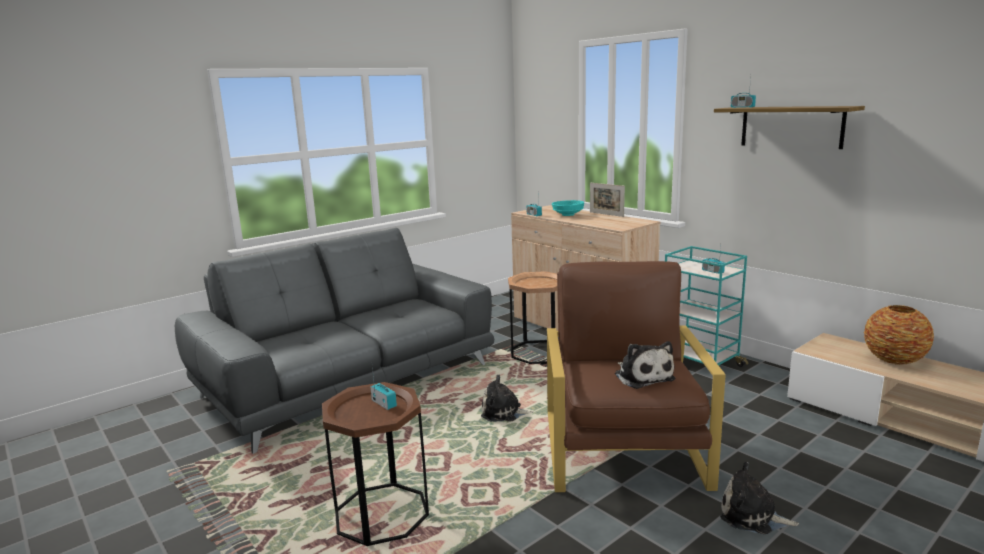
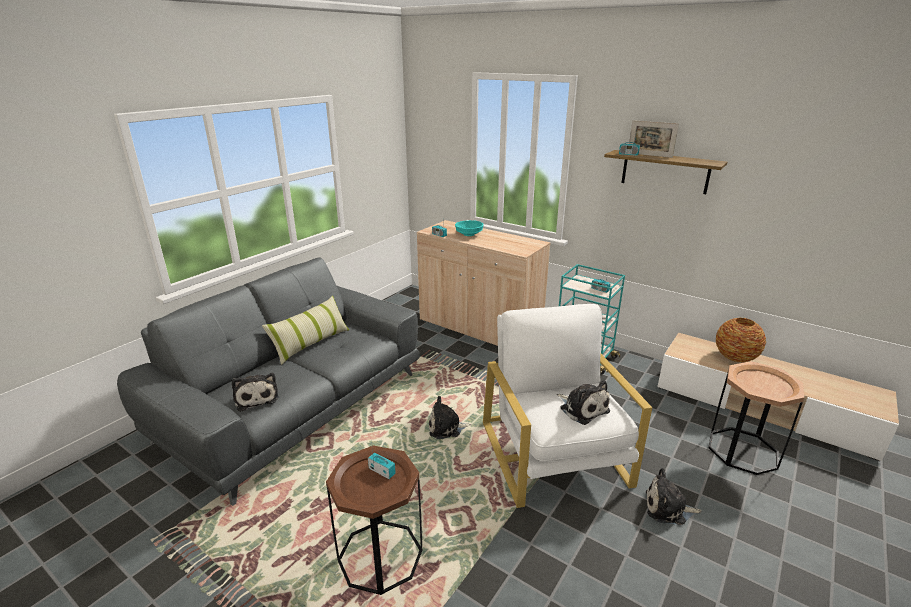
camera: 15 degrees left, 10 degrees up
brown side table [508,271,557,364] -> brown side table moved to [708,361,804,475]
brown armchair [547,261,726,492] -> white armchair [483,304,652,508]
picture frame [590,183,625,217] -> picture frame moved to [629,120,679,158]
none -> plush toy [232,373,279,412]
none -> pillow [262,296,349,365]

